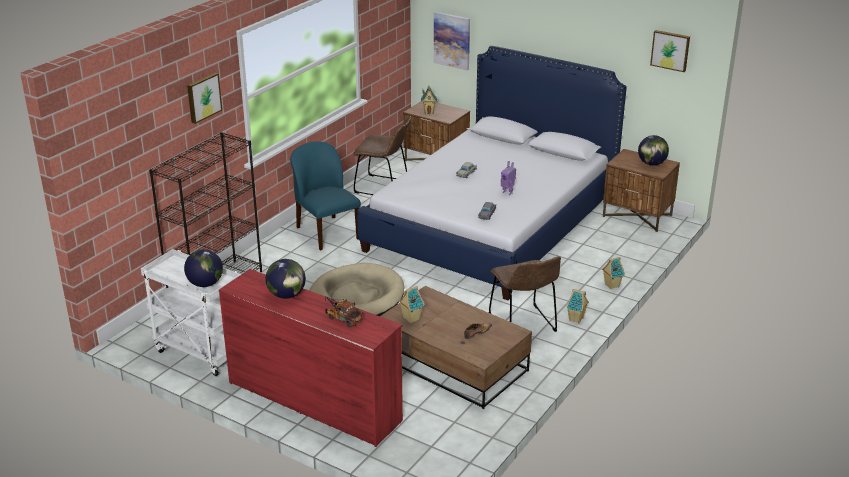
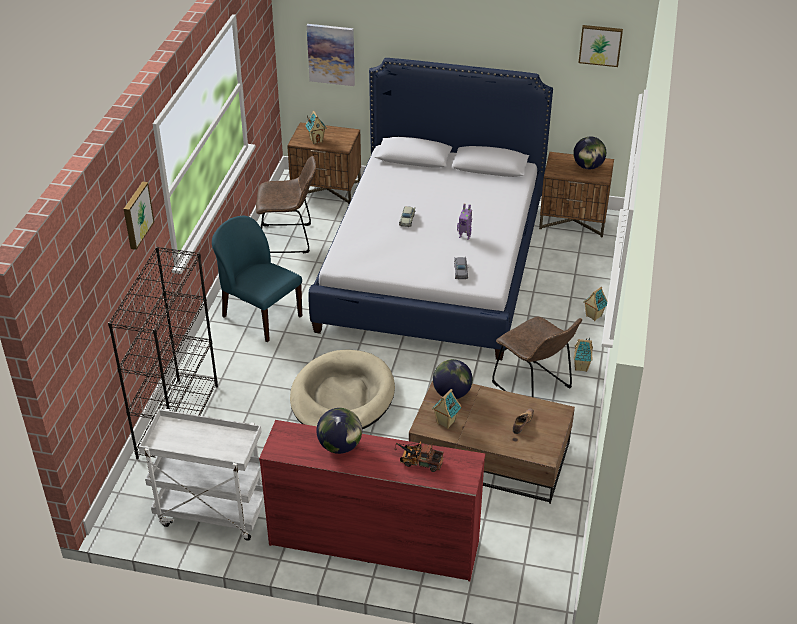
camera: 20 degrees left, 10 degrees up
globe [184,249,223,287] -> globe moved to [433,359,473,399]

